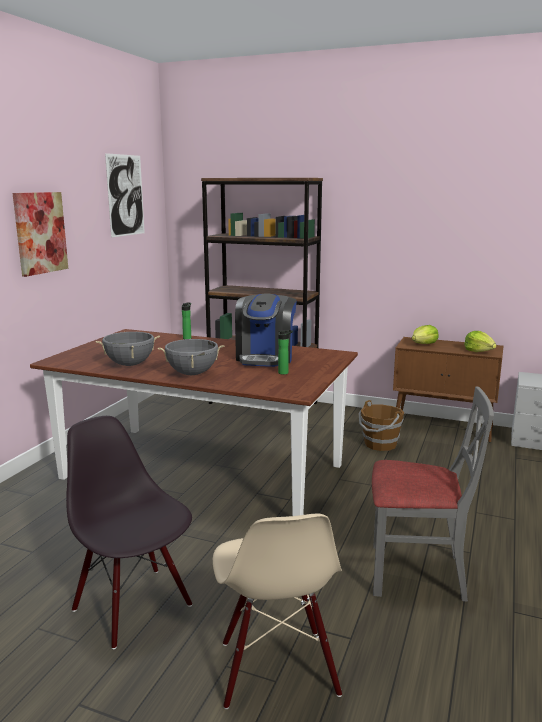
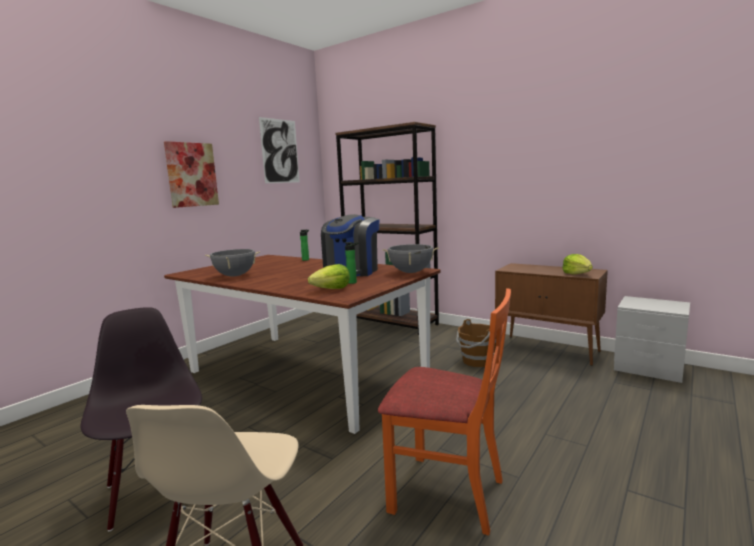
camera: 15 degrees right, 5 degrees down
grey cooking pot [158,338,225,375] -> grey cooking pot moved to [382,244,439,273]
grey chair [372,386,494,602] -> orange chair [378,288,511,535]
lettuce [412,325,439,344] -> lettuce moved to [308,264,350,289]

